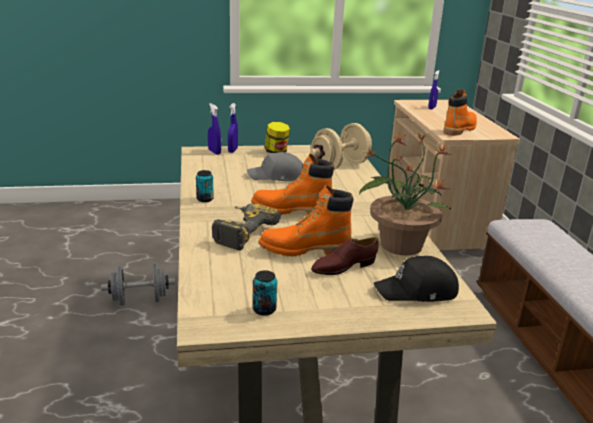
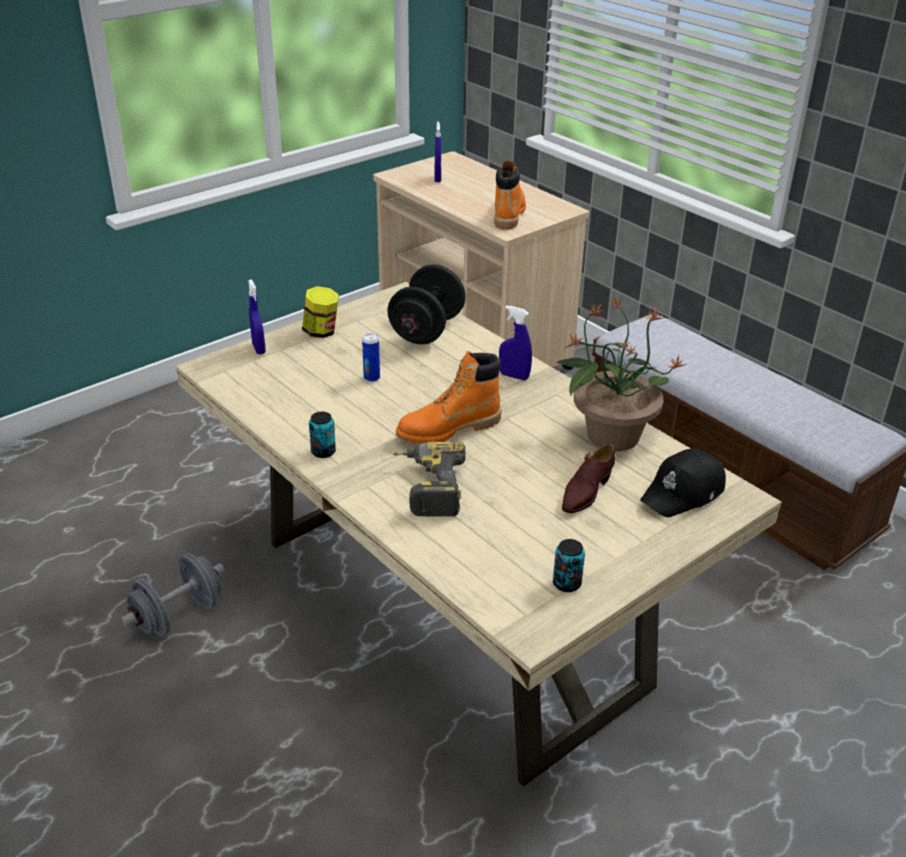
camera: 30 degrees left, 10 degrees up
blue spray bottle [208,103,221,155] -> blue spray bottle moved to [499,305,532,380]
grey cap [247,152,303,182] -> can [362,333,380,382]
orange boot [259,185,353,257] -> none
beige dumbbell [310,123,372,170] -> black dumbbell [388,264,466,344]

